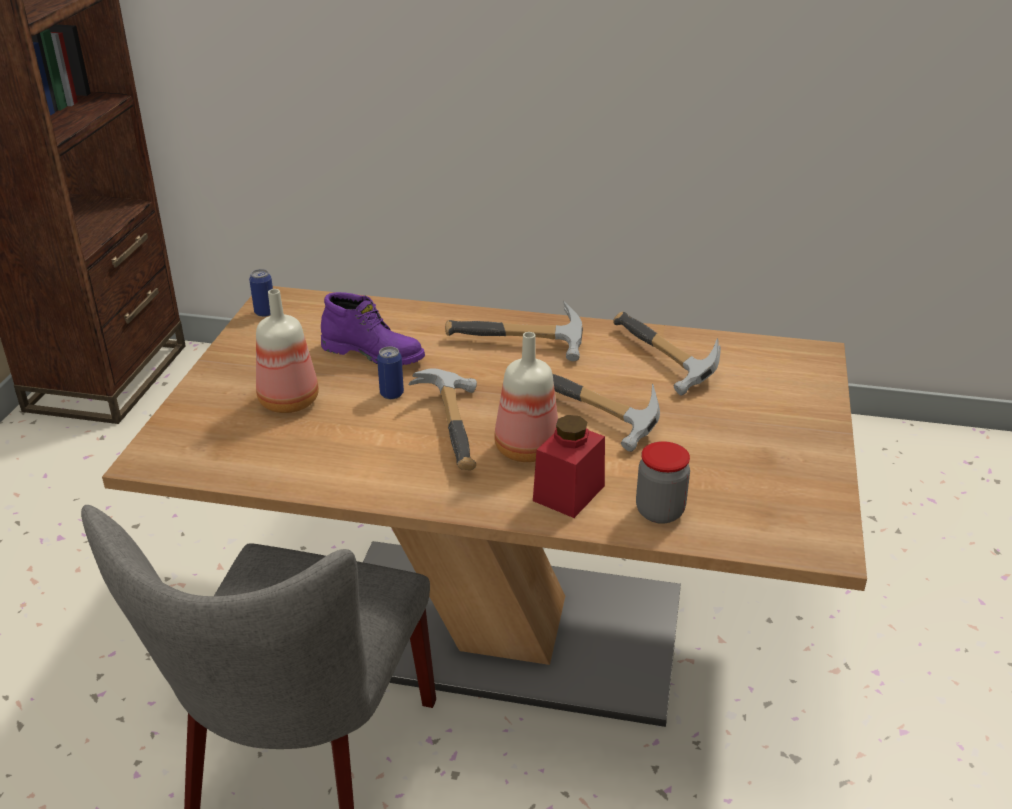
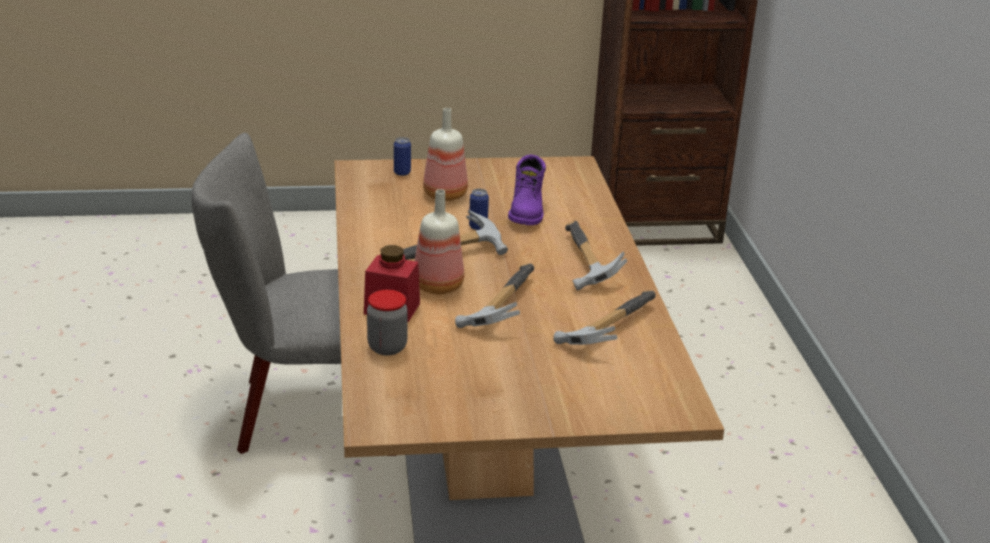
camera: 70 degrees right, 5 degrees down
can [249,269,273,317] -> can moved to [394,137,411,176]

